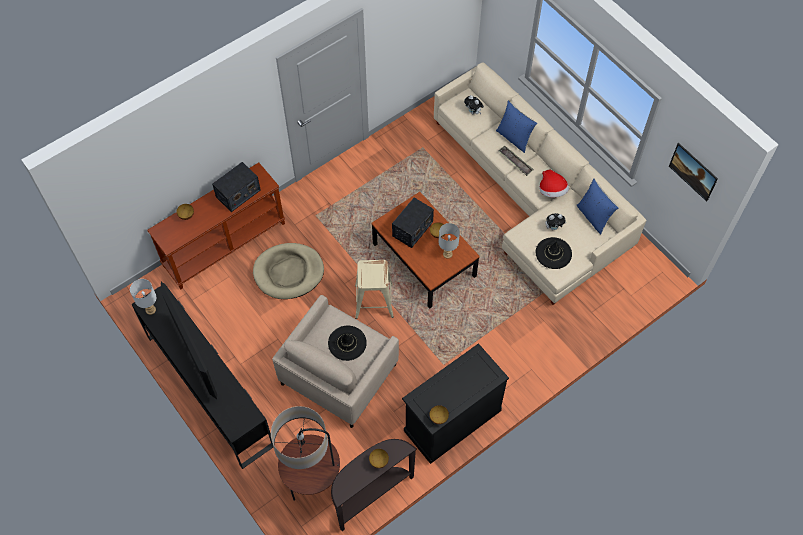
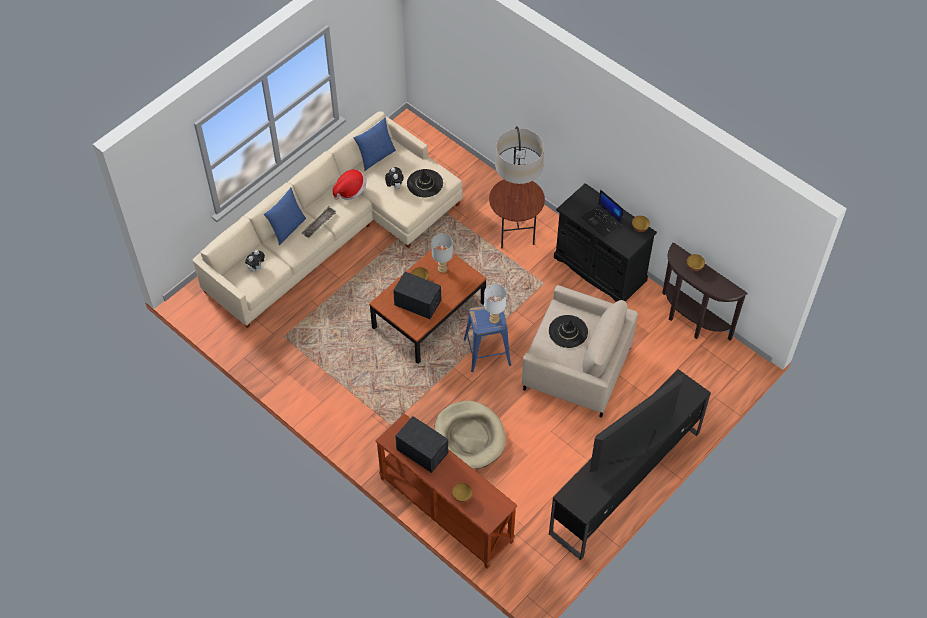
camera: 100 degrees left, 5 degrees down
white table lamp [130,279,156,315] -> white table lamp moved to [484,284,506,324]
floor lamp [271,406,340,501] -> floor lamp moved to [489,126,545,248]
beige stool [355,260,394,319] -> blue stool [464,306,511,372]
picture [669,143,718,202] -> none
none -> laptop [581,190,624,237]

